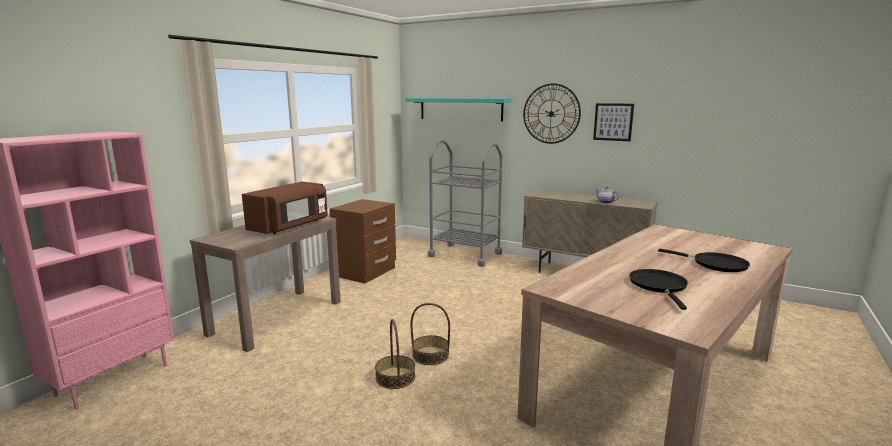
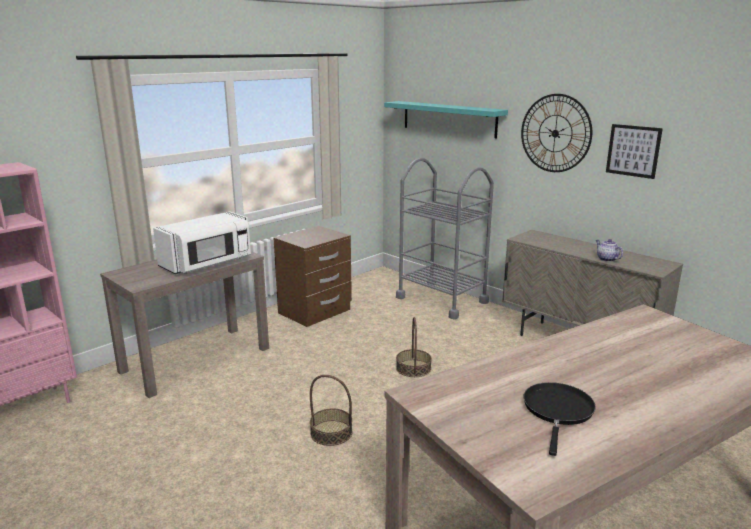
camera: 15 degrees right, 5 degrees up
brown microwave [242,182,328,234] -> white microwave [153,212,251,274]
basket [375,319,415,389] -> basket moved to [396,317,432,377]
black frying pan [658,249,750,272] -> none

